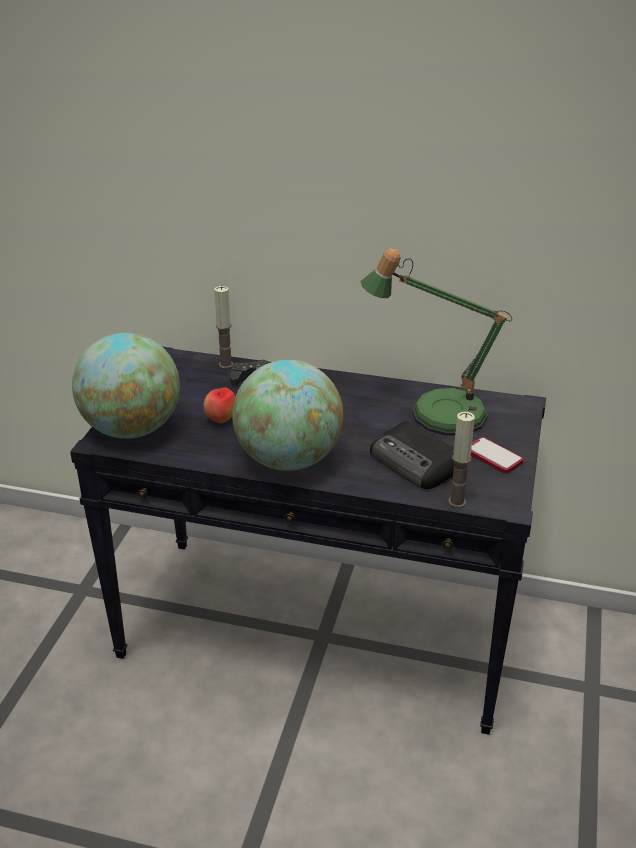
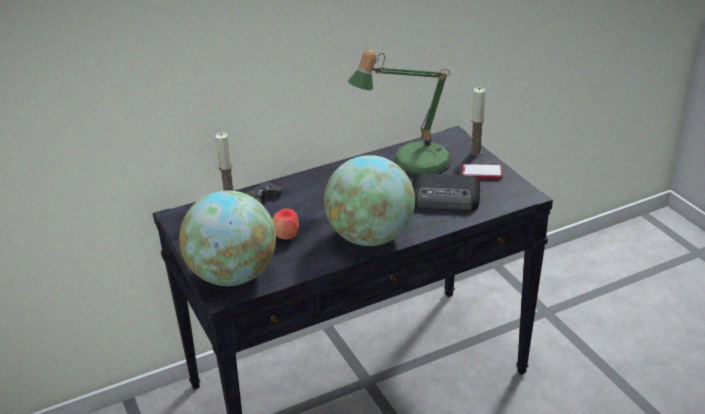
camera: 40 degrees left, 0 degrees up
candle [448,412,475,508] -> candle moved to [470,87,485,156]

